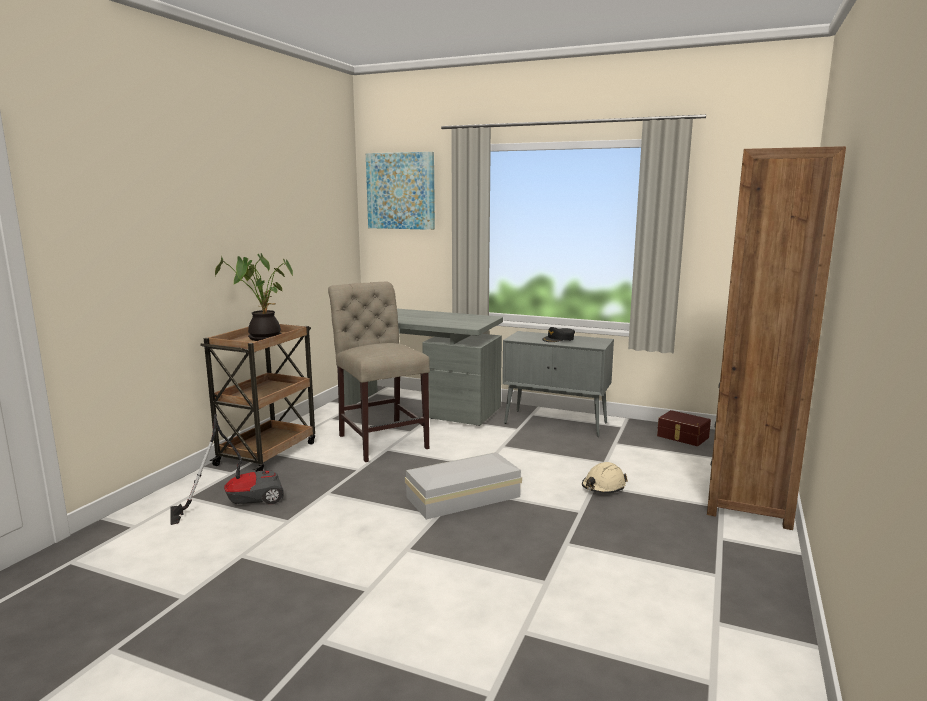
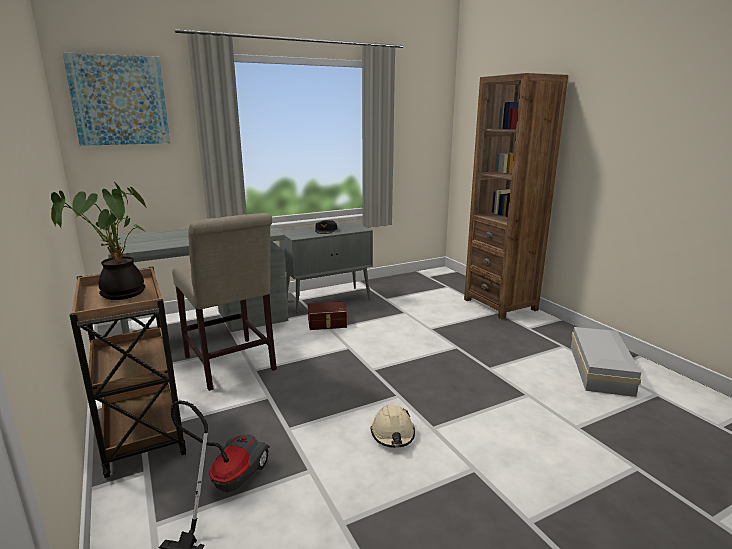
camera: 50 degrees left, 5 degrees up
beige chair [328,282,430,462] -> beige chair turned 135 degrees counterclockwise [172,213,277,391]
white storage box [405,452,522,520] -> white storage box moved to [571,327,641,397]
beige hard hat [582,462,627,493] -> beige hard hat moved to [370,405,415,448]
brown storage box [657,410,711,446] -> brown storage box moved to [308,302,347,330]

